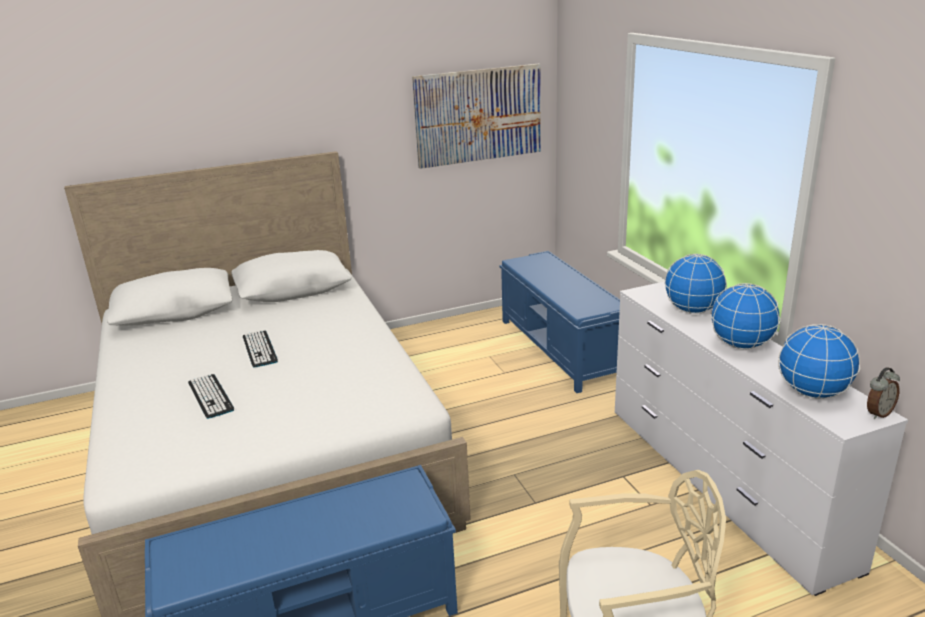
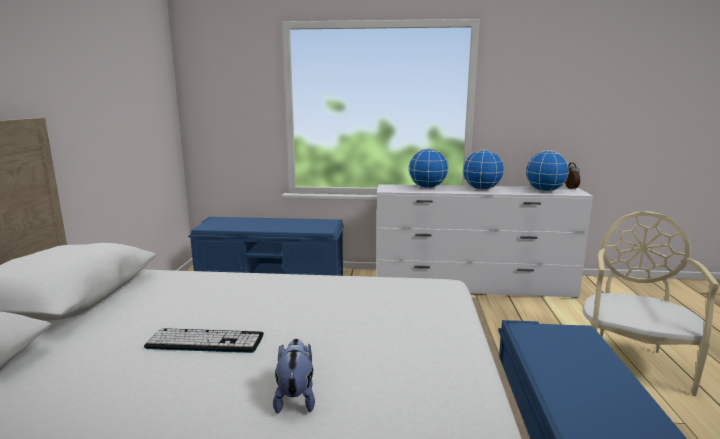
camera: 65 degrees left, 10 degrees down
keyboard [188,374,234,419] -> plush toy [273,339,315,414]
picture [412,64,540,169] -> none

